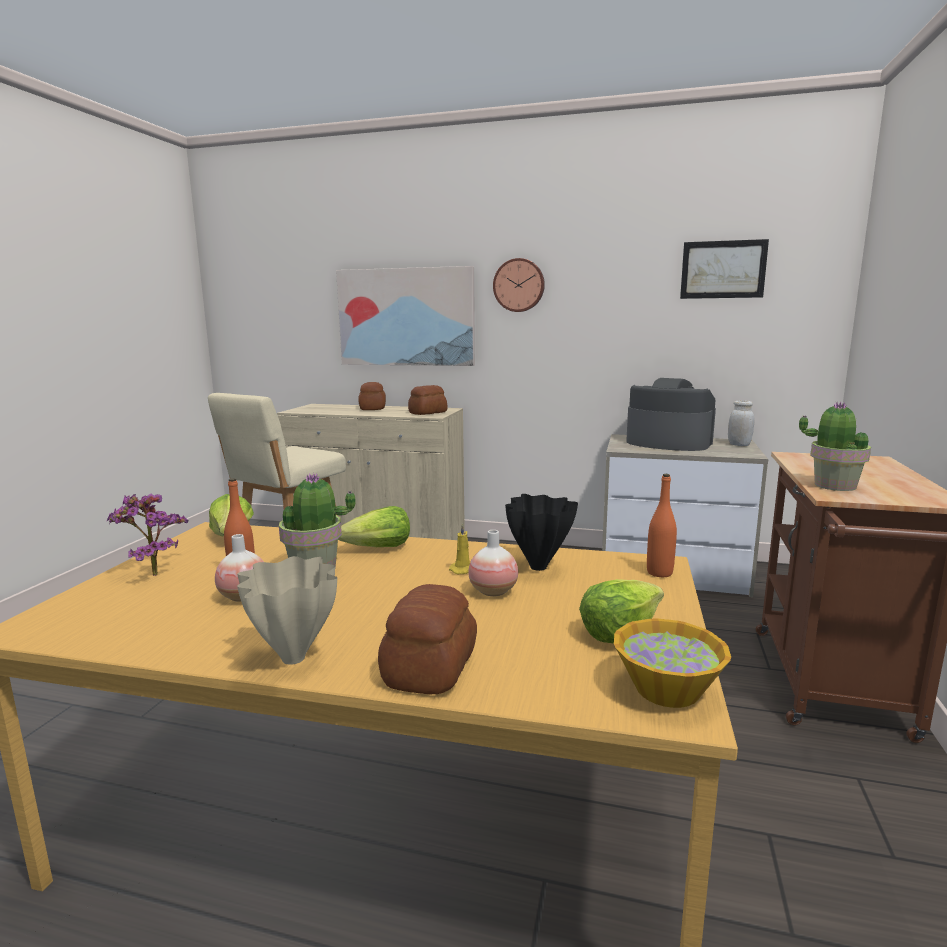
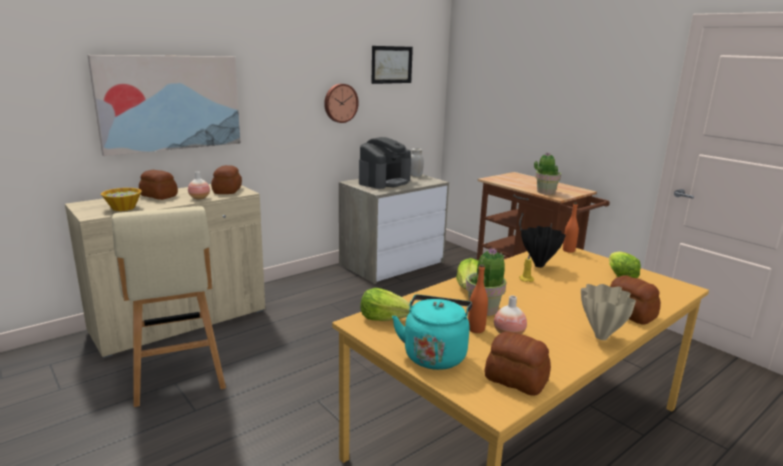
camera: 55 degrees left, 5 degrees up
potted plant [107,494,188,576] -> turquoise kettle [392,295,472,370]
vase [468,530,518,596] -> vase moved to [188,172,210,200]
wall clock [493,258,545,312] -> wall clock moved to [324,84,359,123]
bowl [614,619,731,708] -> bowl moved to [101,188,142,211]
coffee machine [626,378,716,451] -> coffee machine turned 150 degrees clockwise [359,137,411,189]
none -> bread [484,331,551,396]

